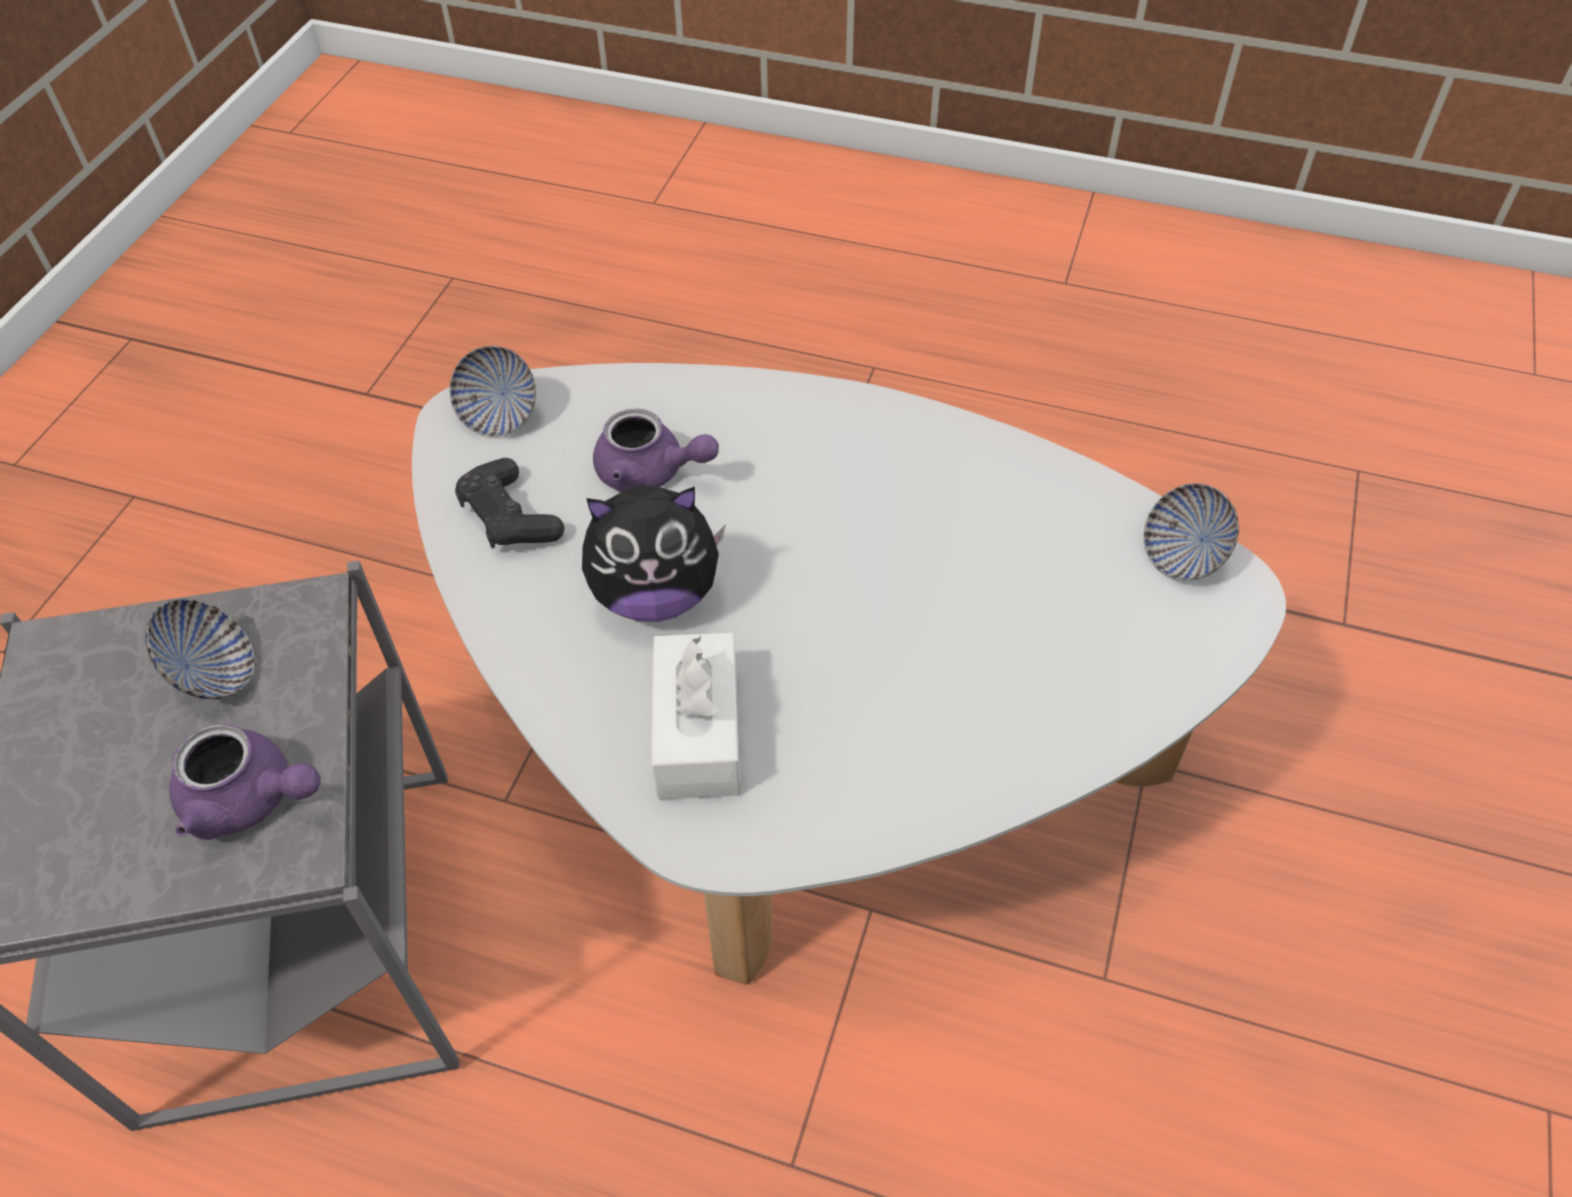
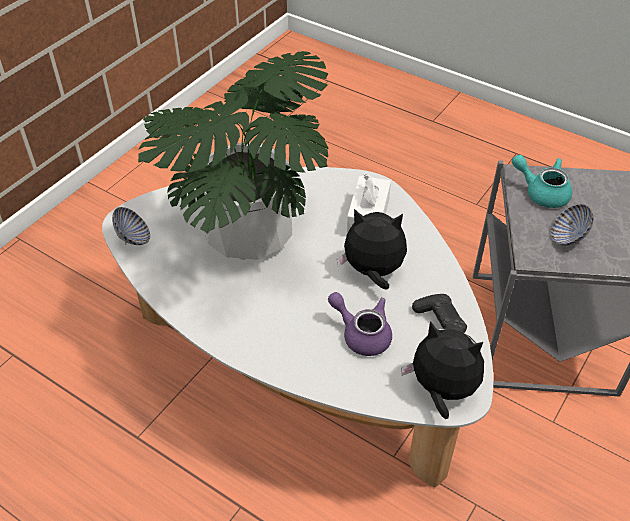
camera: 165 degrees left, 5 degrees down
purple teapot [169,724,320,840] -> turquoise teapot [512,155,572,208]
bowl [450,346,536,437] -> plush toy [401,321,484,419]
none -> potted plant [138,51,328,260]

